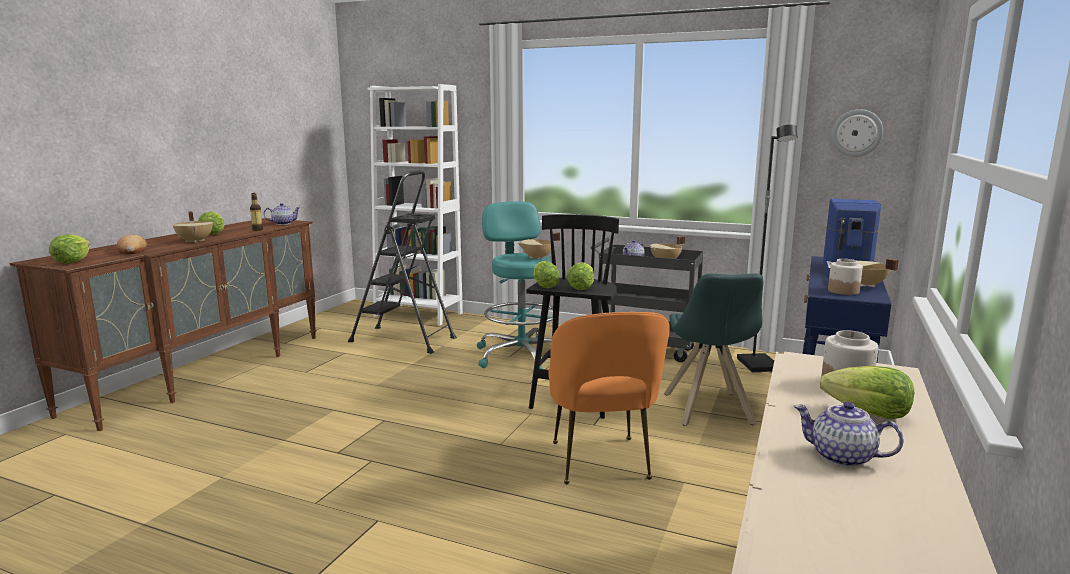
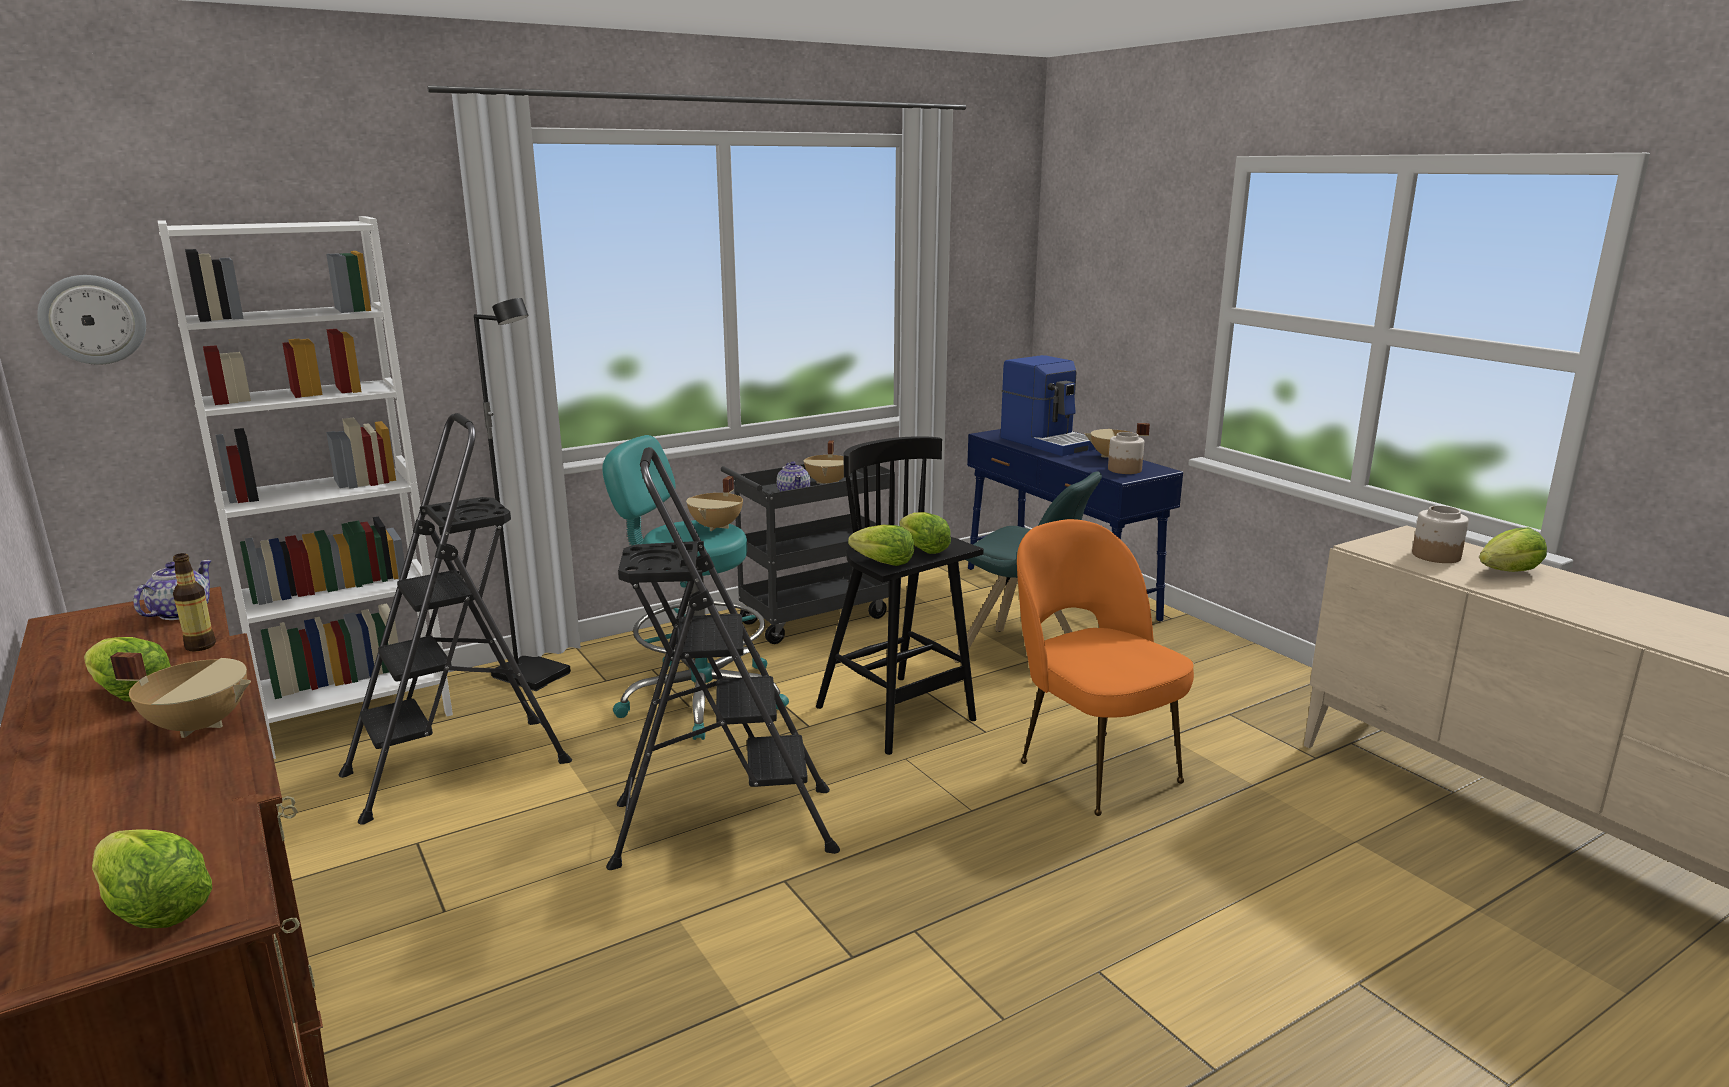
camera: 55 degrees left, 5 degrees up
bread [117,235,147,254] -> none
orange chair [548,312,670,484] -> orange chair turned 150 degrees counterclockwise [1017,519,1194,816]
black floor lamp [737,125,797,373] -> black floor lamp moved to [474,298,571,691]
teapot [794,401,904,467] -> none
wall clock [831,109,883,157] -> wall clock moved to [37,275,146,365]
none -> step ladder [606,447,840,870]

